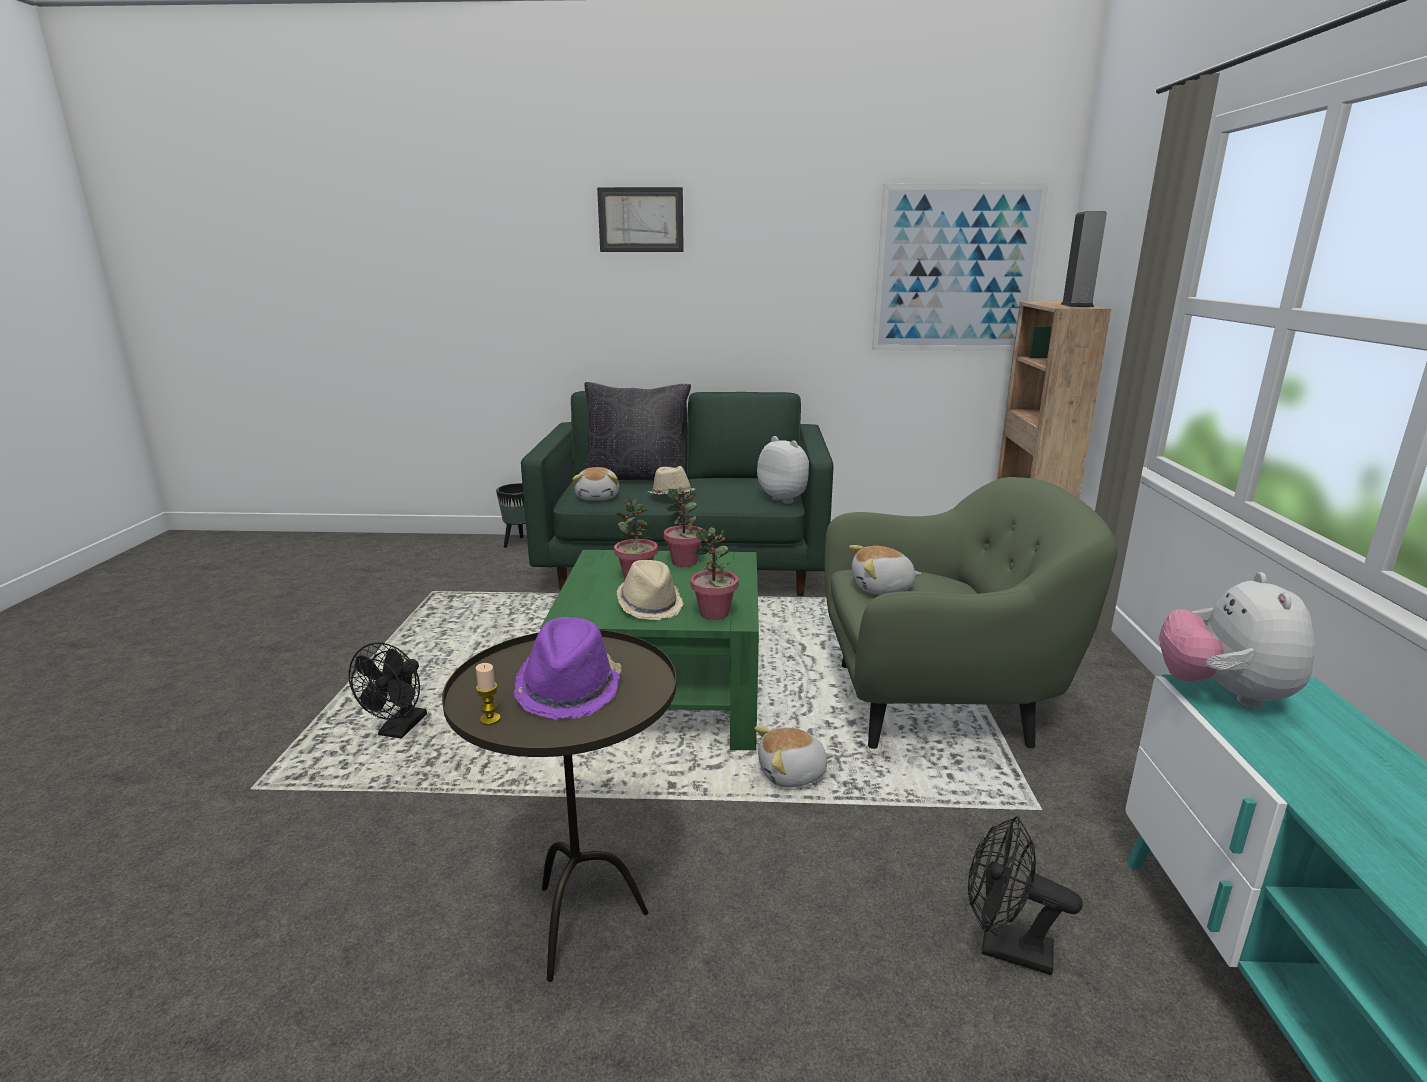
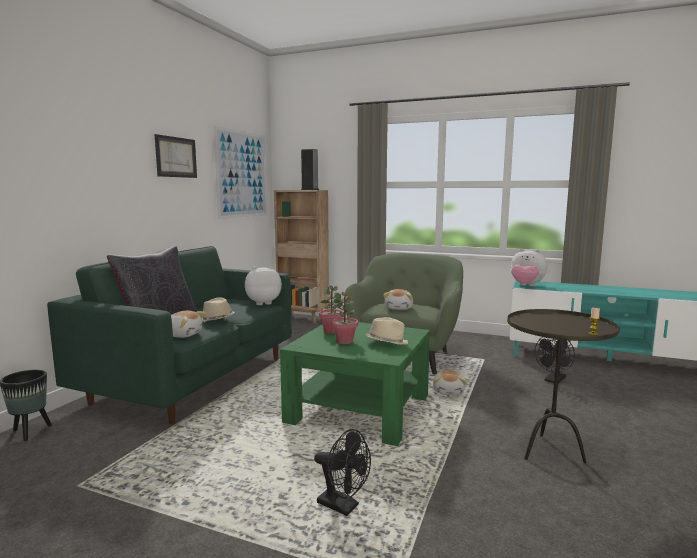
camera: 70 degrees left, 10 degrees down
purple hat [514,617,622,720] -> none
picture [597,187,684,252] -> picture moved to [154,134,197,178]
potted plant [690,527,739,620] -> none

